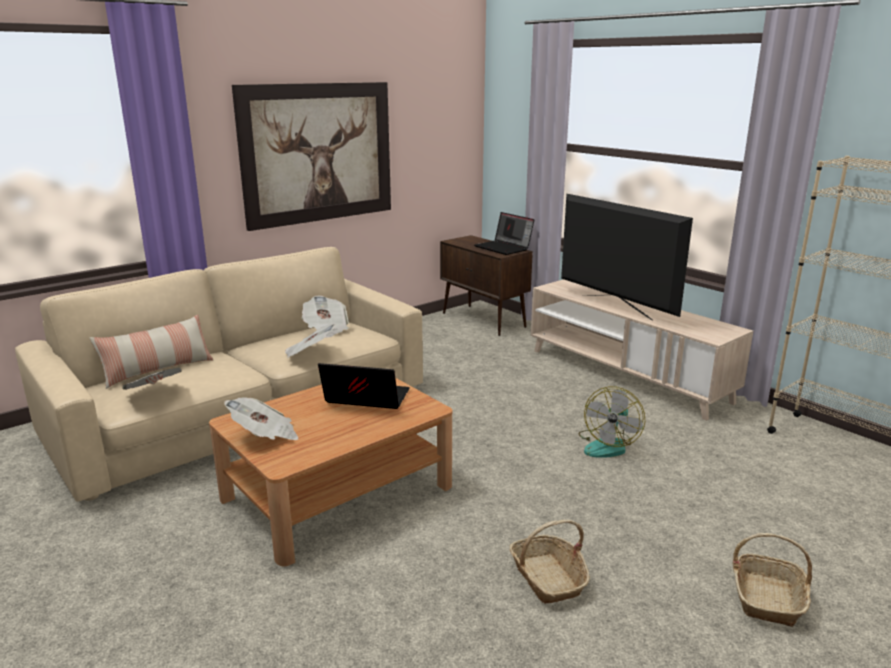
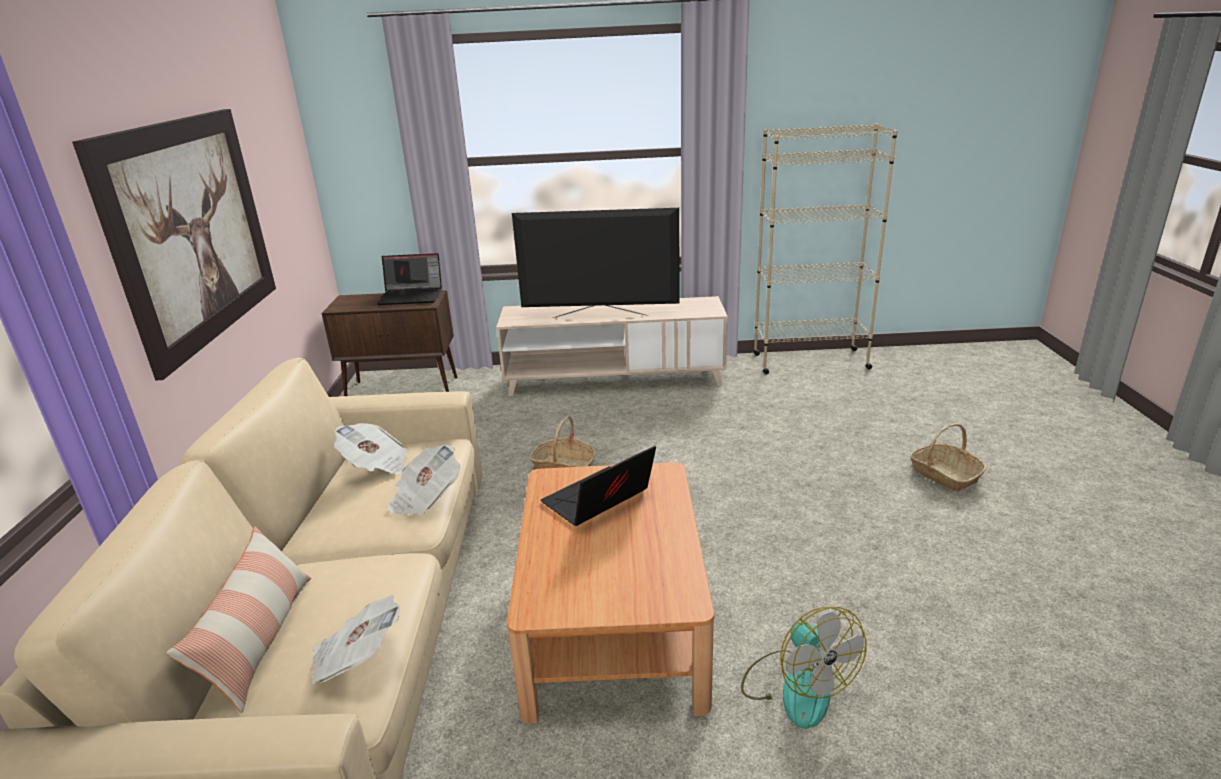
camera: 50 degrees left, 5 degrees up
newspaper [224,398,298,440] -> none
basket [510,520,590,603] -> basket moved to [530,416,596,469]
fan [578,387,645,458] -> fan moved to [741,607,867,729]

